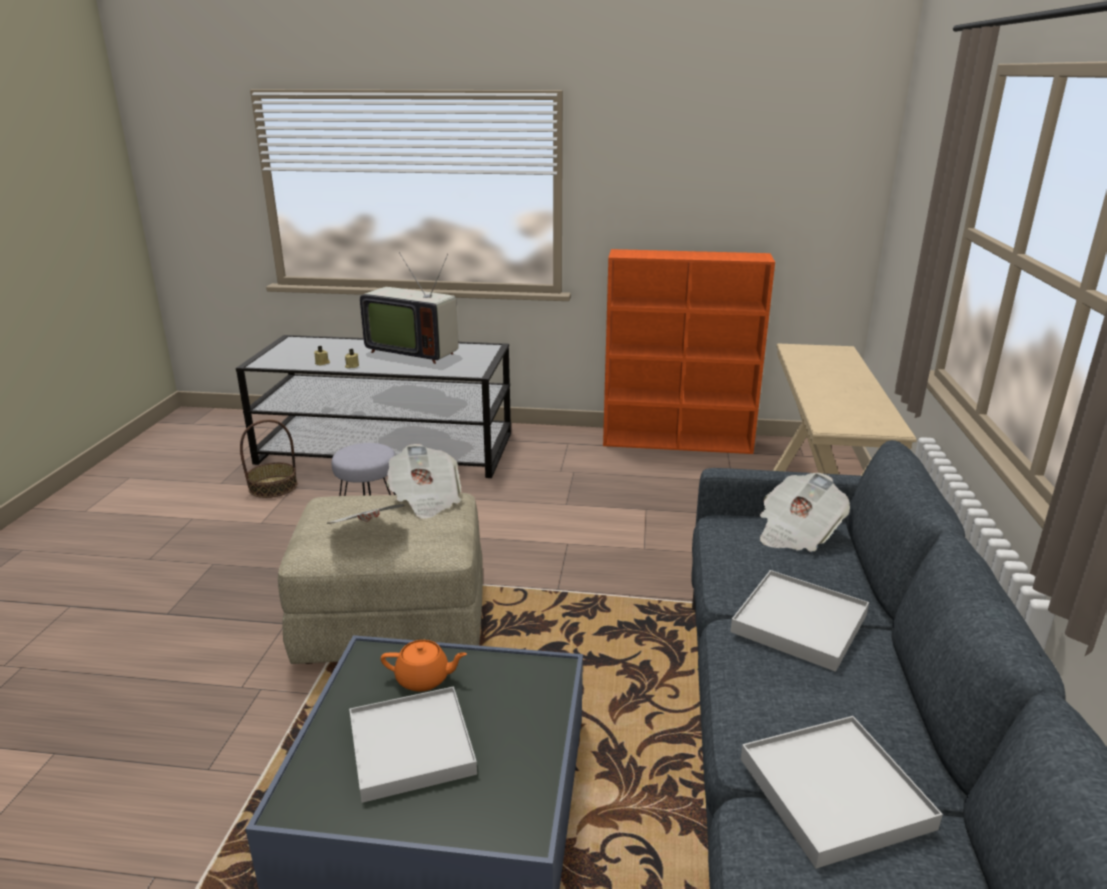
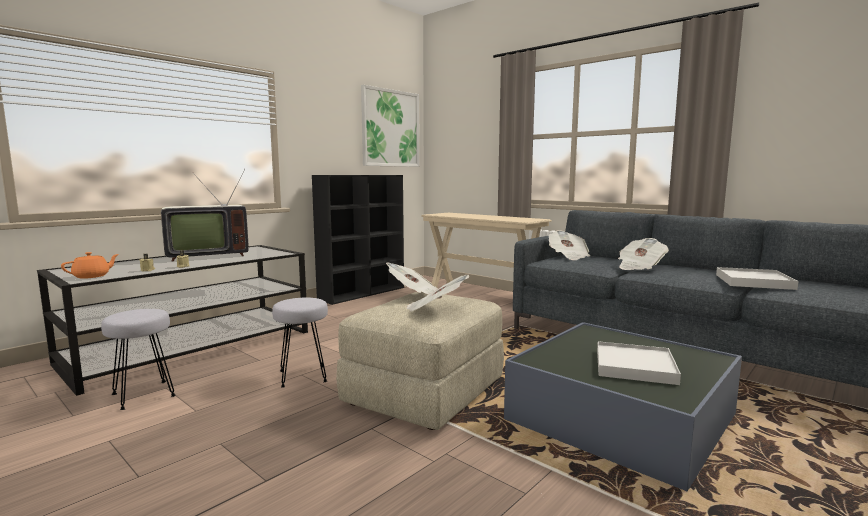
camera: 55 degrees left, 15 degrees down
basket [240,419,297,498] -> grey stool [101,309,176,410]
orange teapot [381,640,467,692] -> orange teapot moved to [61,252,119,278]
orange bookcase [603,249,775,454] -> black bookcase [312,175,404,305]
white tray [730,570,869,672] -> newspaper [618,238,669,270]
none -> picture [361,85,419,167]

